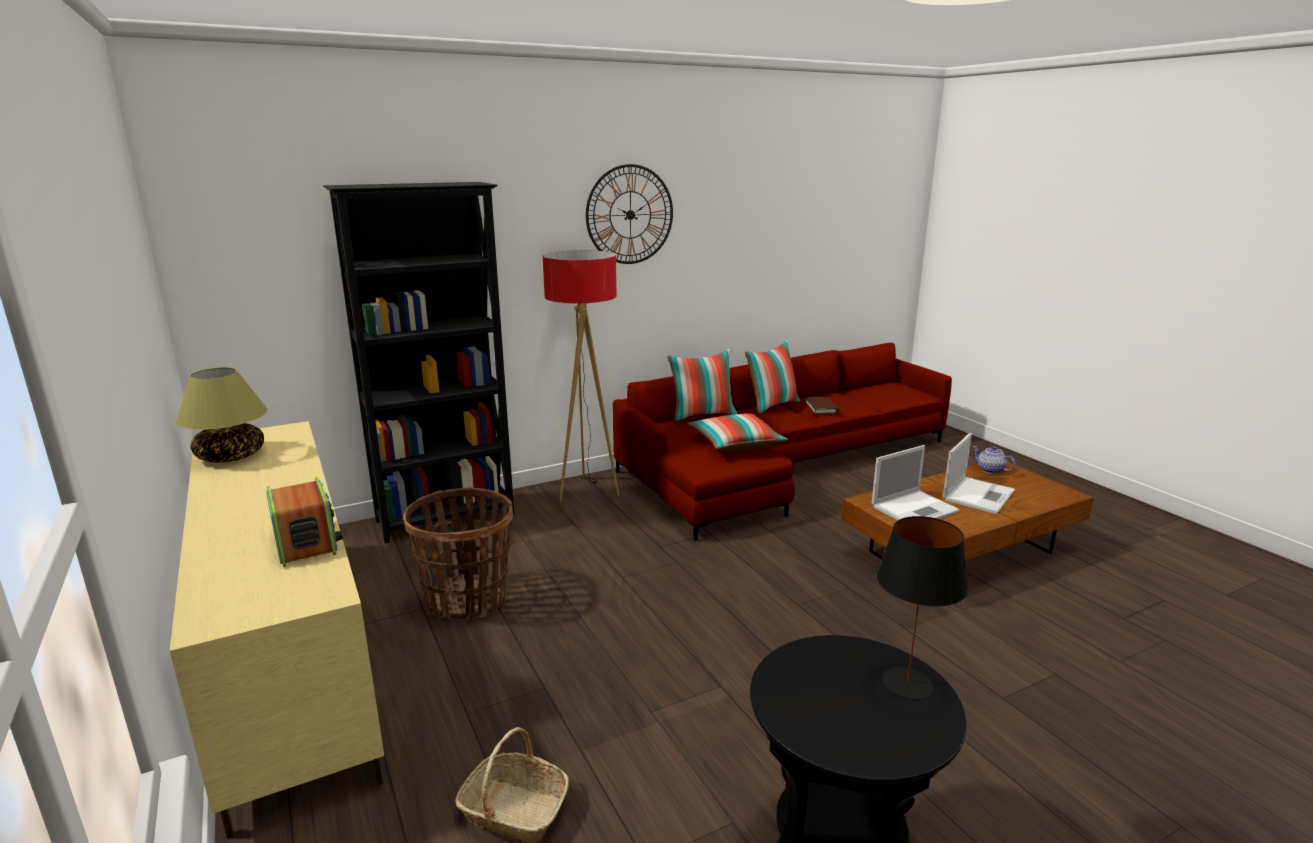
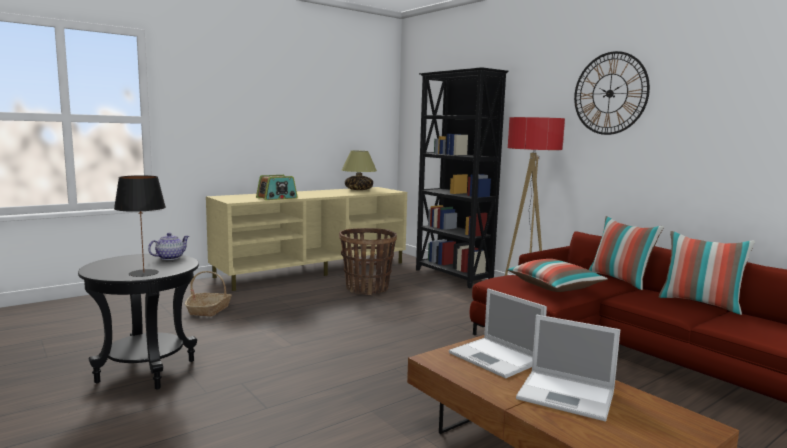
camera: 80 degrees right, 10 degrees down
brown book [804,397,839,414] -> none
teapot [973,446,1015,474] -> teapot moved to [148,233,189,260]

